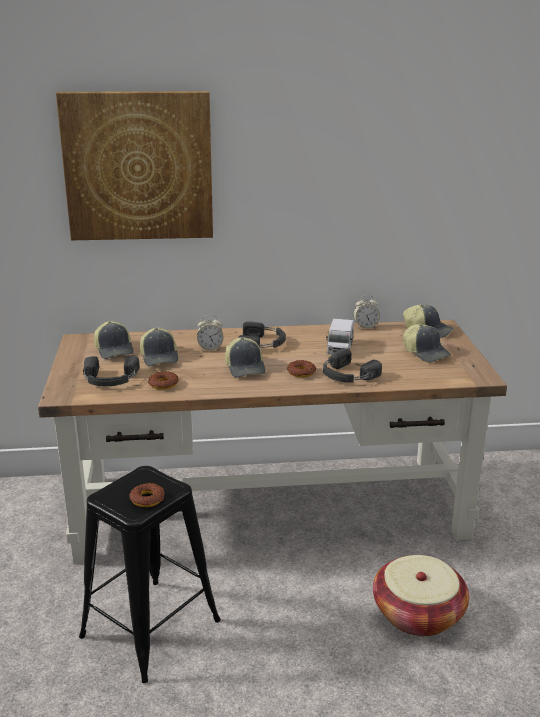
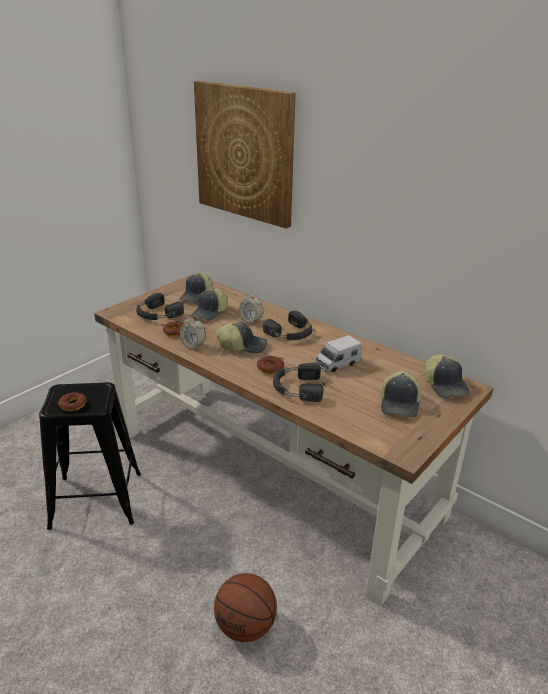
camera: 45 degrees right, 5 degrees up
cap [225,337,265,378] -> cap turned 120 degrees counterclockwise [216,322,267,353]
alarm clock [353,295,380,329] -> alarm clock moved to [180,315,206,350]
basket [373,555,469,637] -> basketball [214,573,277,642]

